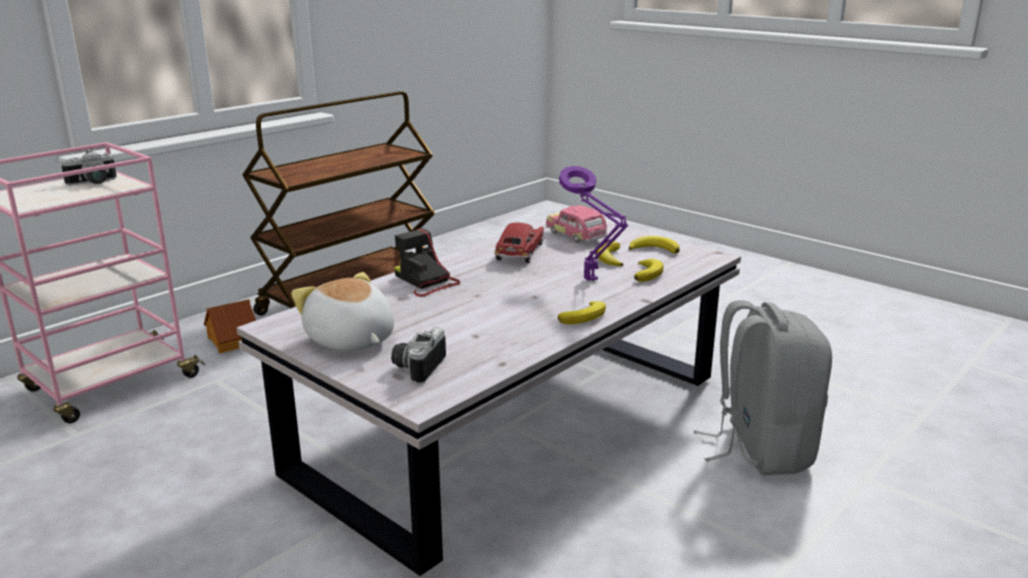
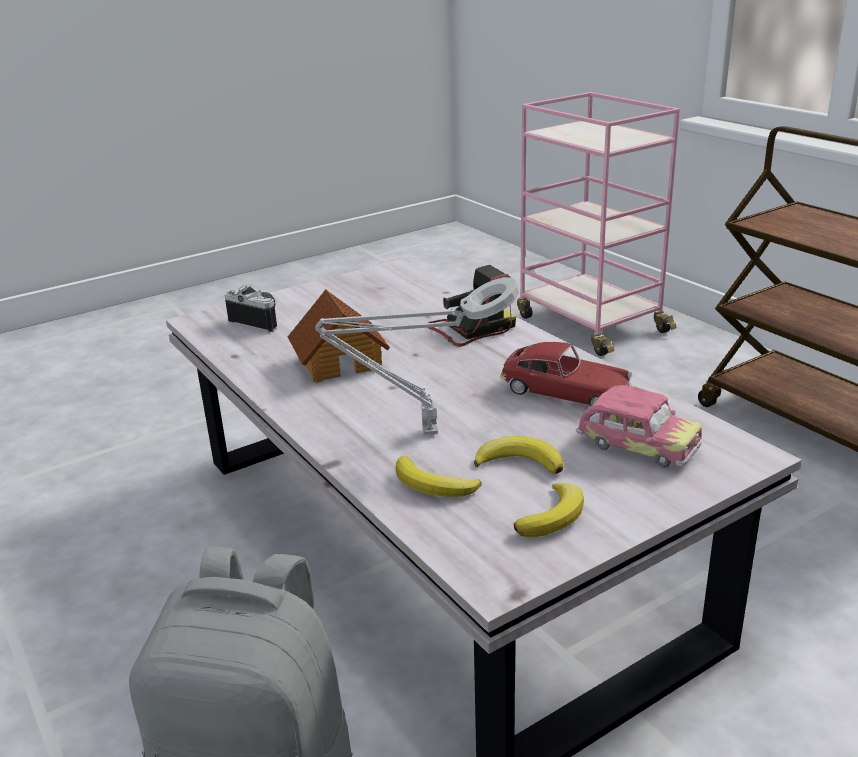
camera: 105 degrees right, 5 degrees up
camera [61,149,117,186] -> none
toy house [204,299,256,353] -> toy house moved to [288,289,390,383]
plush toy [291,272,394,351] -> none
toy car [546,205,608,243] -> toy car turned 60 degrees clockwise [575,385,703,468]
banana [558,301,606,324] -> none
purple table lamp [559,166,628,281] -> grey table lamp [315,277,520,436]

